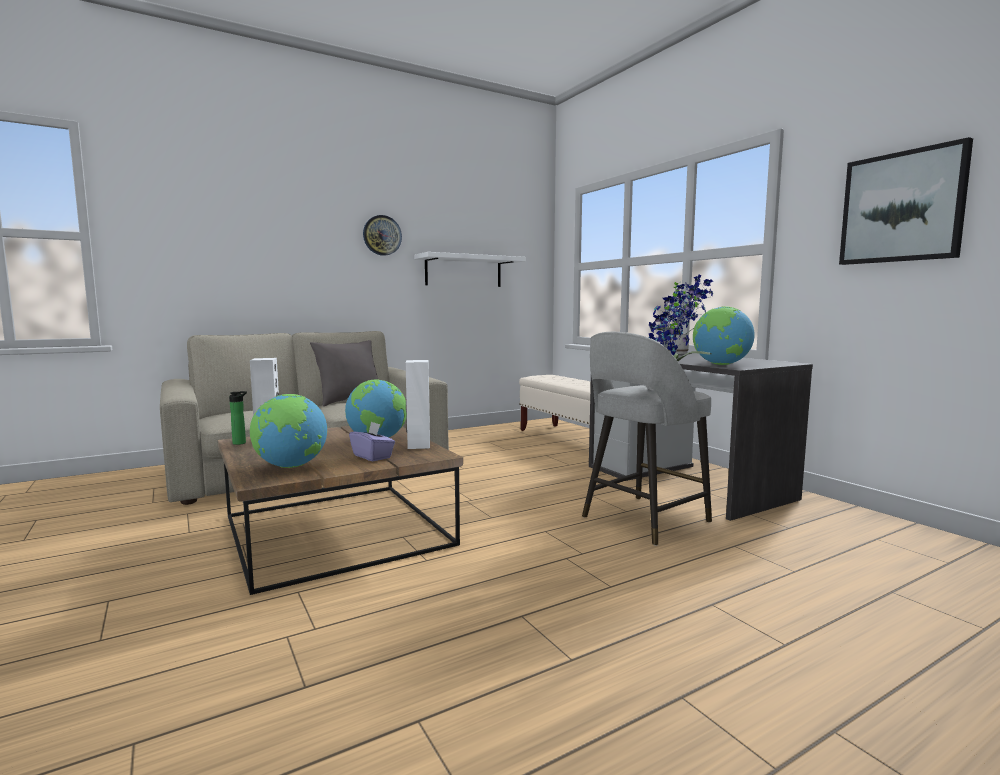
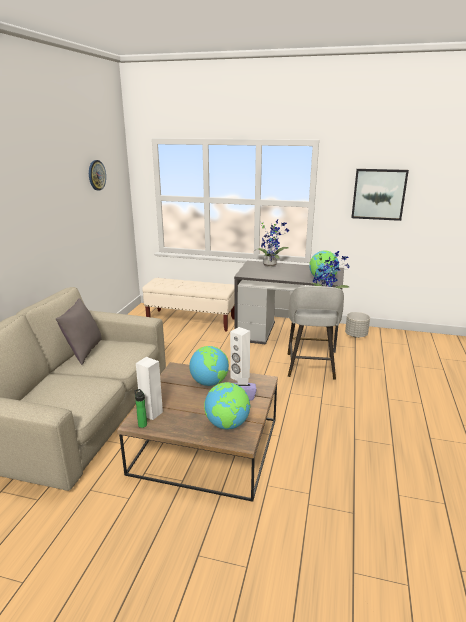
camera: 45 degrees left, 15 degrees up
wall clock [363,215,402,256] -> wall clock moved to [89,160,106,190]
white shelf [414,252,526,287] -> none
none -> grey planter [345,312,370,338]

